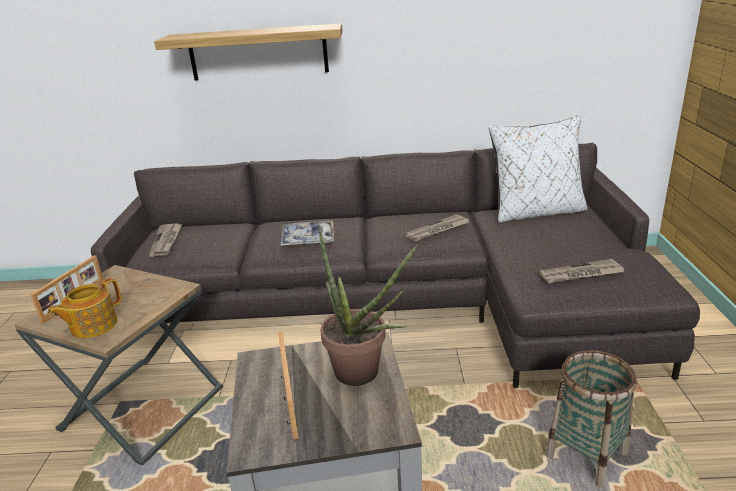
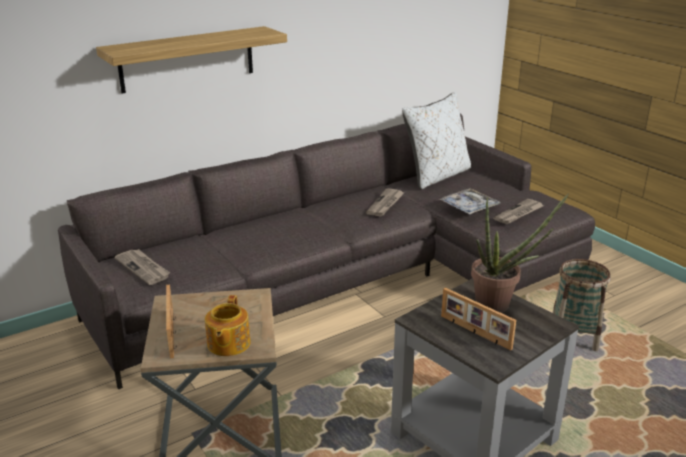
camera: 35 degrees left, 0 degrees up
tray [280,220,334,246] -> tray moved to [438,188,500,215]

